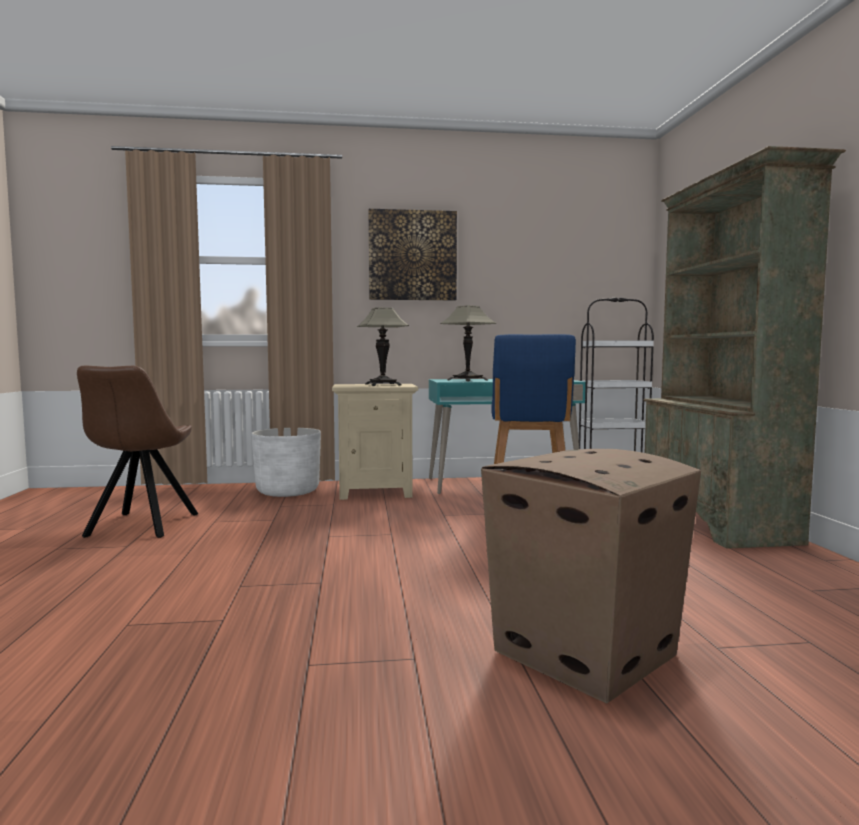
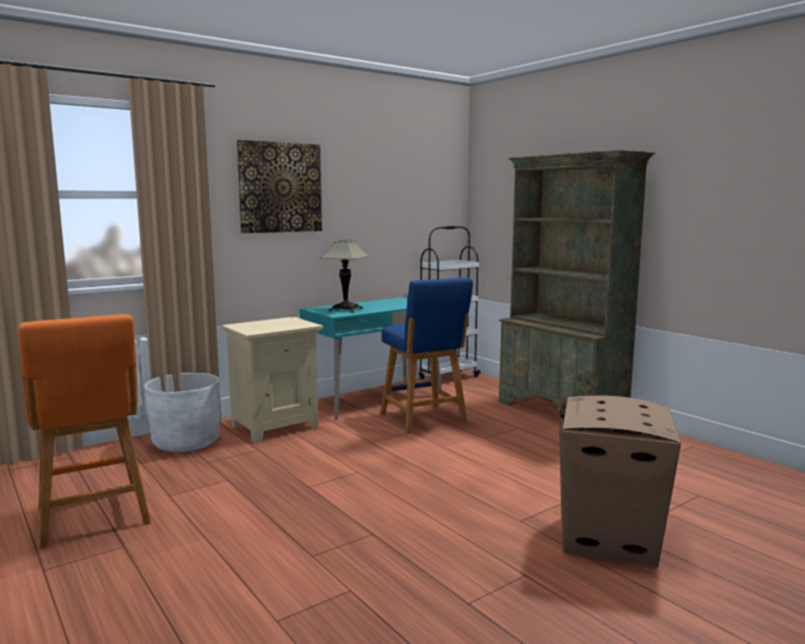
camera: 30 degrees left, 5 degrees up
brown chair [77,366,198,538] -> orange stool [18,314,151,549]
table lamp [357,307,409,386] -> none

